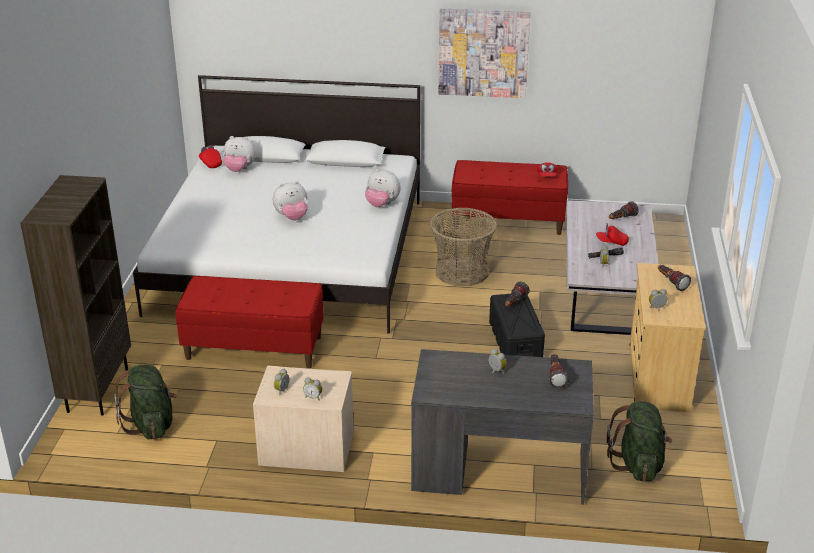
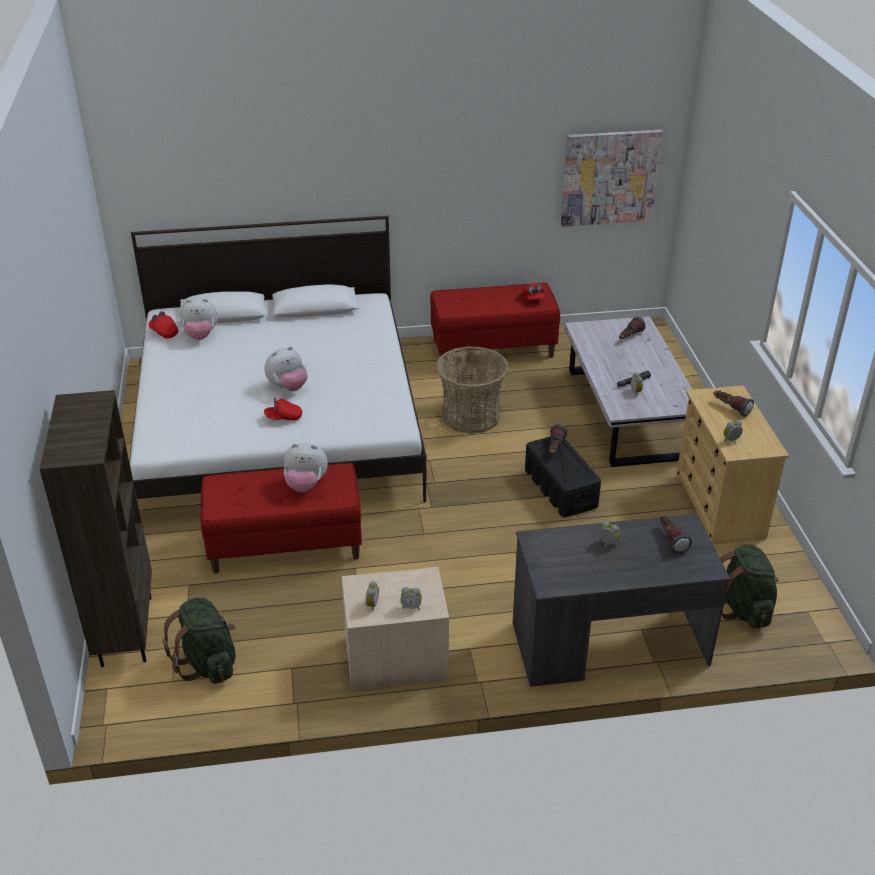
camera: 15 degrees left, 5 degrees up
plush toy [365,169,401,207] -> plush toy moved to [284,443,328,493]
picture [439,8,530,98] -> picture moved to [561,130,663,227]
red cap [596,223,629,246] -> red cap moved to [264,397,302,420]

